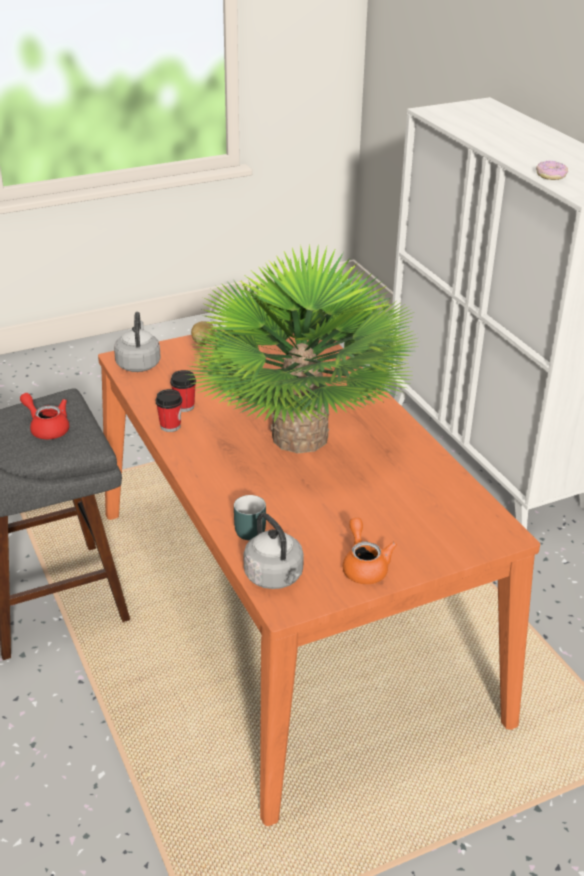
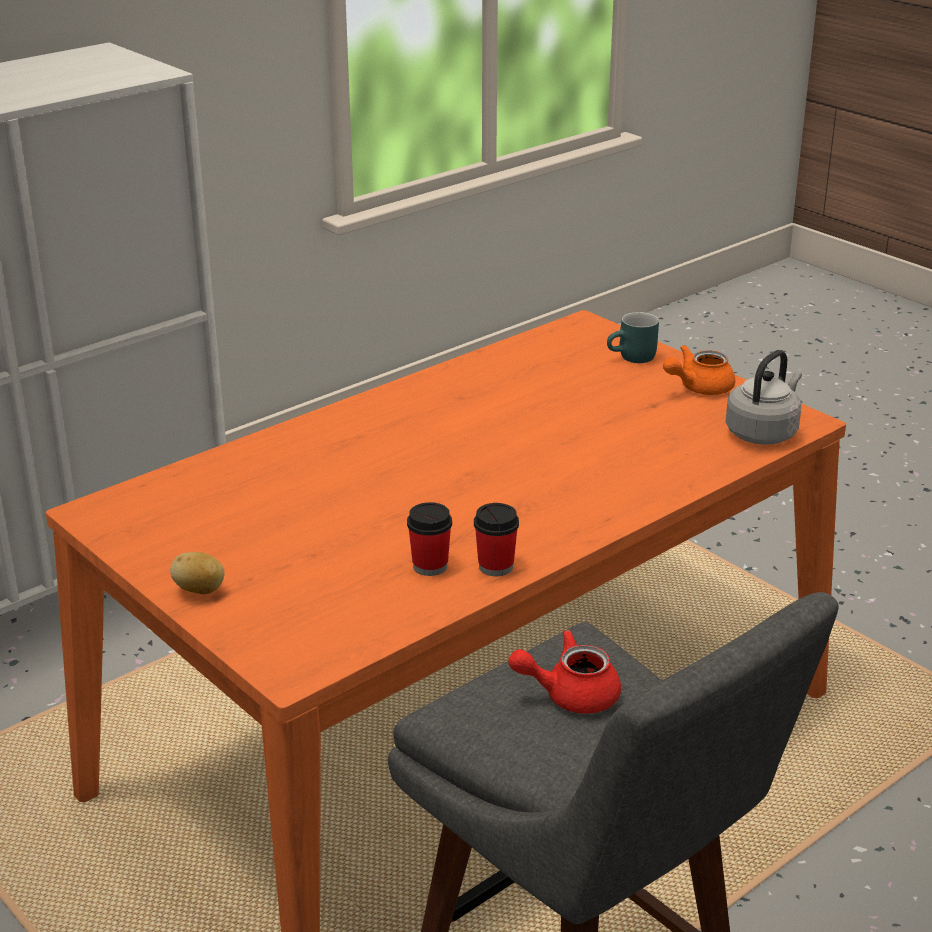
camera: 105 degrees left, 5 degrees down
red teapot [20,393,69,439] -> red teapot turned 60 degrees clockwise [508,630,621,714]
grey kettle [114,312,161,372] -> none
potted plant [186,243,418,453] -> none
turquoise mug [234,495,266,540] -> turquoise mug moved to [607,312,659,363]
donut [536,161,568,180] -> none

